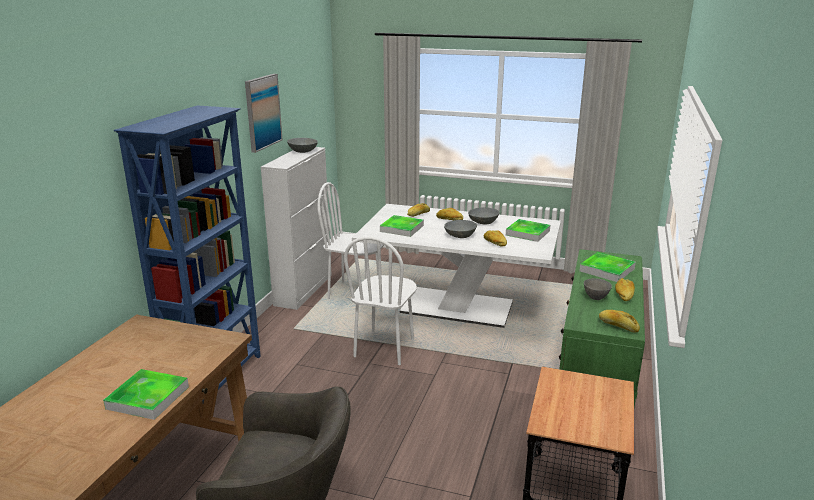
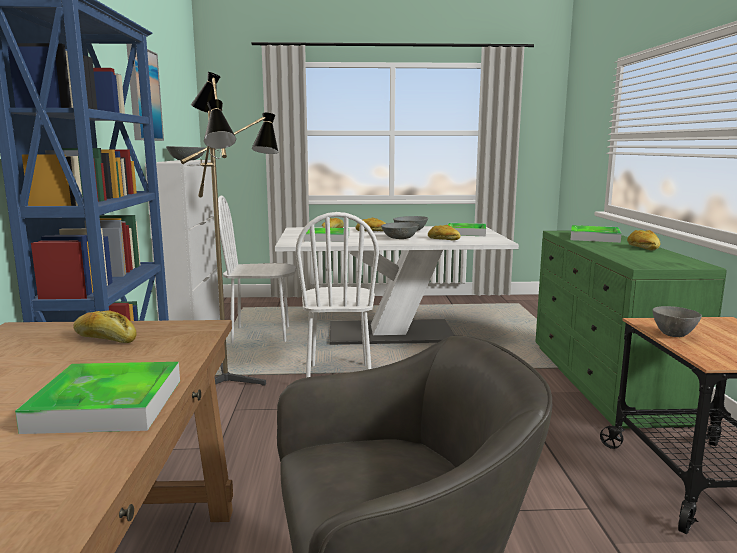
camera: 20 degrees left, 10 degrees down
grey bowl [584,278,612,300] -> grey bowl moved to [652,306,702,337]
bread [599,310,640,333] -> bread moved to [74,311,137,343]
none -> floor lamp [180,72,279,386]

